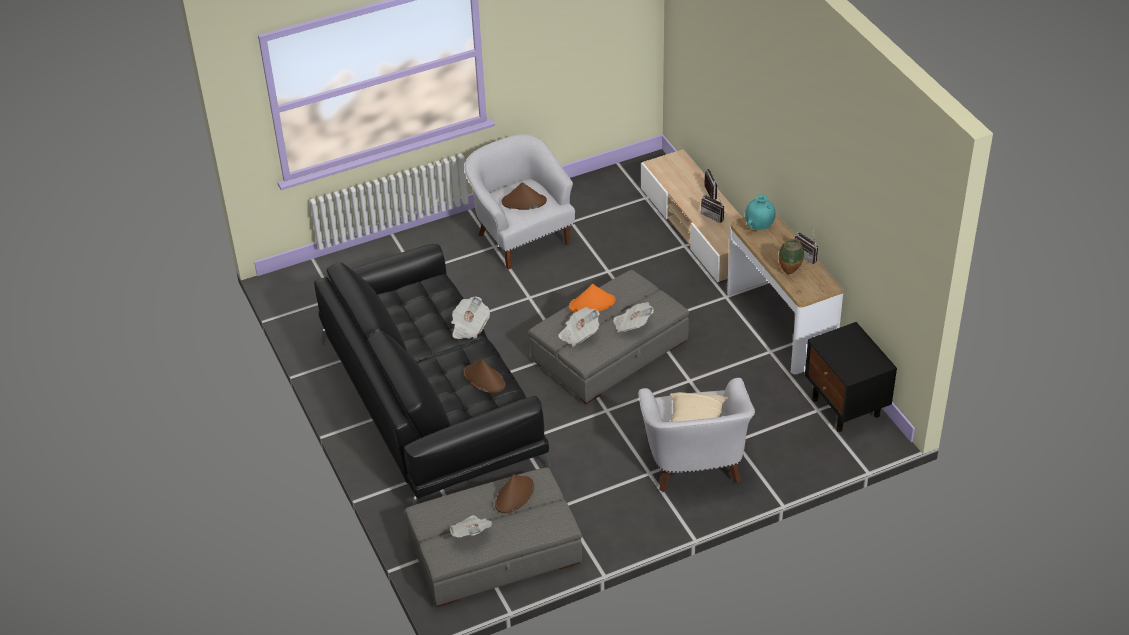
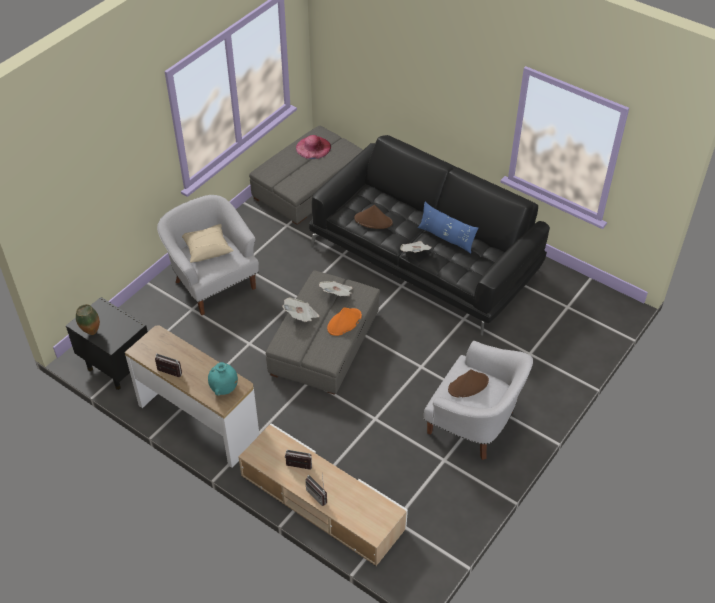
camera: 150 degrees right, 5 degrees up
newspaper [450,515,492,537] -> pink hat [296,135,331,159]
brown hat [495,474,534,513] -> none
vase [779,239,804,274] -> vase moved to [76,304,100,335]
none -> blue pillow [418,202,478,253]

